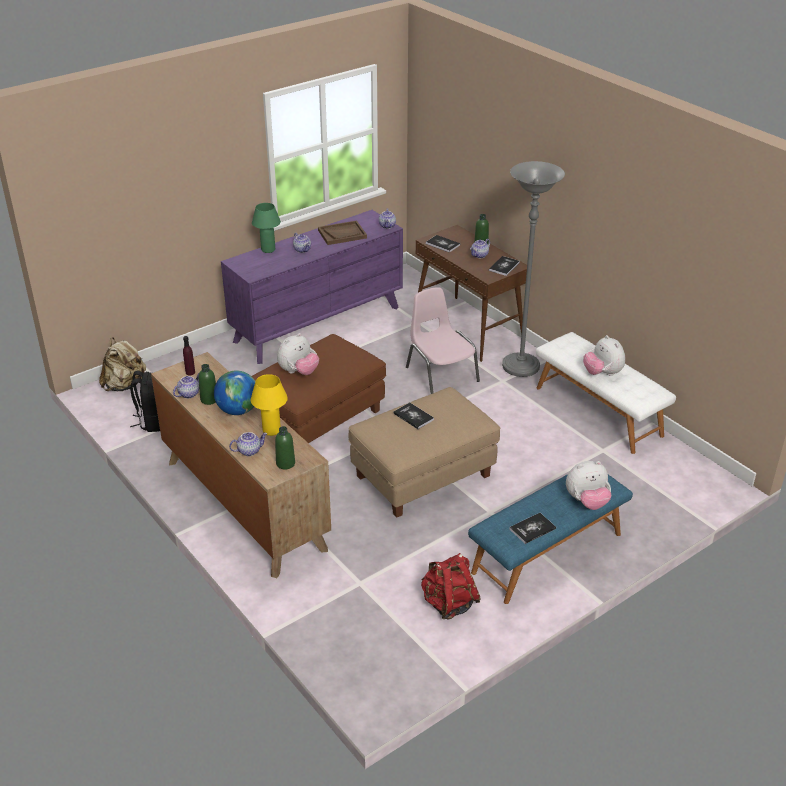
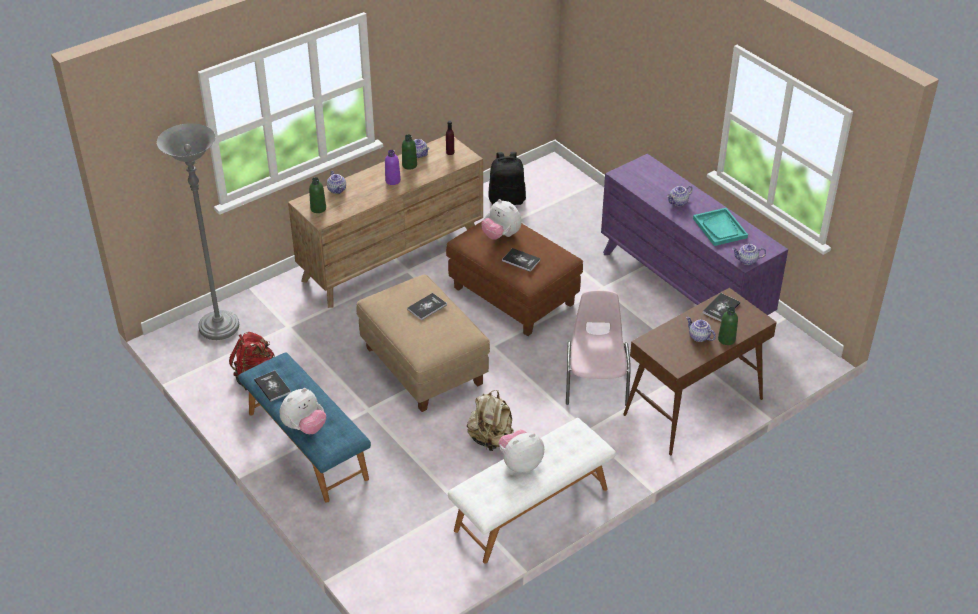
camera: 90 degrees right, 5 degrees up
beige backpack [99,337,146,391] -> beige backpack moved to [467,390,514,451]
globe [214,371,255,415] -> purple bottle [385,150,401,185]
yellow table lamp [251,374,288,436] -> none
green table lamp [252,203,281,253] -> none
brown tray [318,220,367,245] -> turquoise tray [693,208,748,246]
pink chair [406,287,480,394] -> pink chair turned 60 degrees counterclockwise [566,290,631,406]
book [489,256,520,276] -> book moved to [502,248,541,272]
grey floor lamp [502,161,565,377] -> grey floor lamp moved to [157,123,239,340]
plush toy [566,461,611,510] -> plush toy turned 120 degrees counterclockwise [280,388,326,434]

